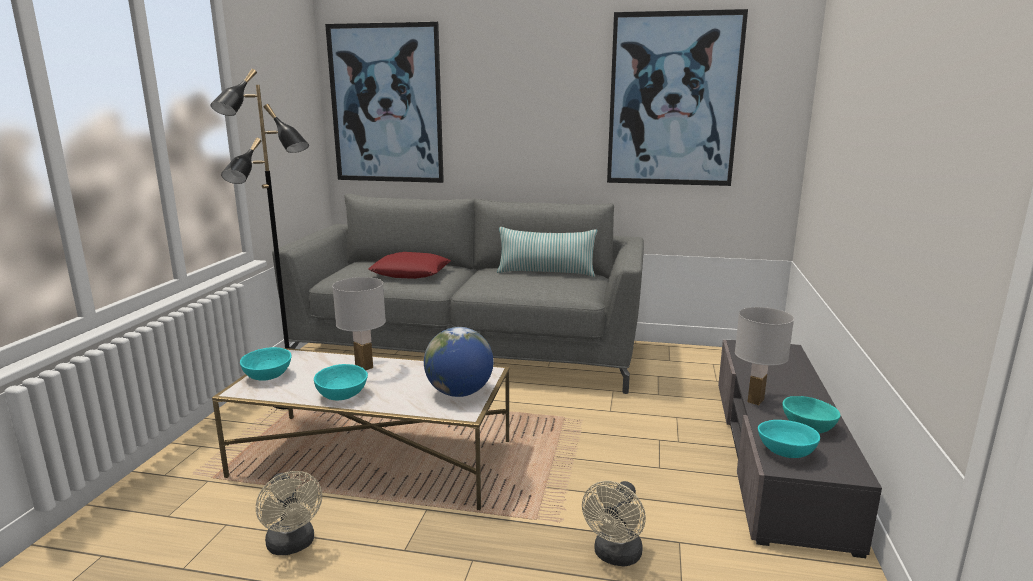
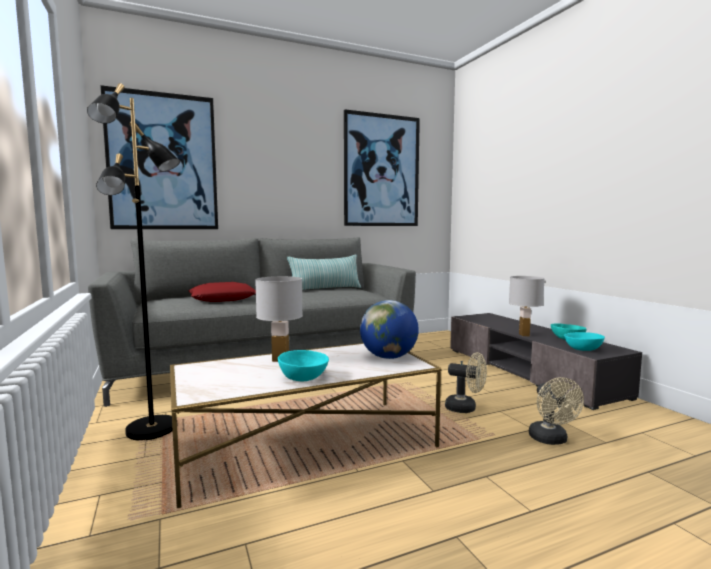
camera: 35 degrees left, 10 degrees down
turquoise bowl [240,347,291,381] -> none
beige fan [256,471,322,555] -> beige fan moved to [445,352,487,413]

